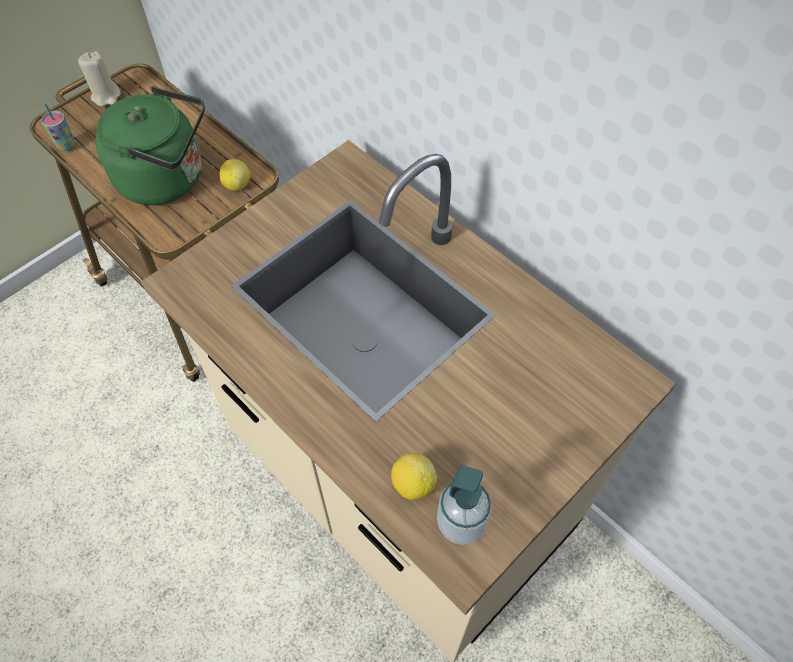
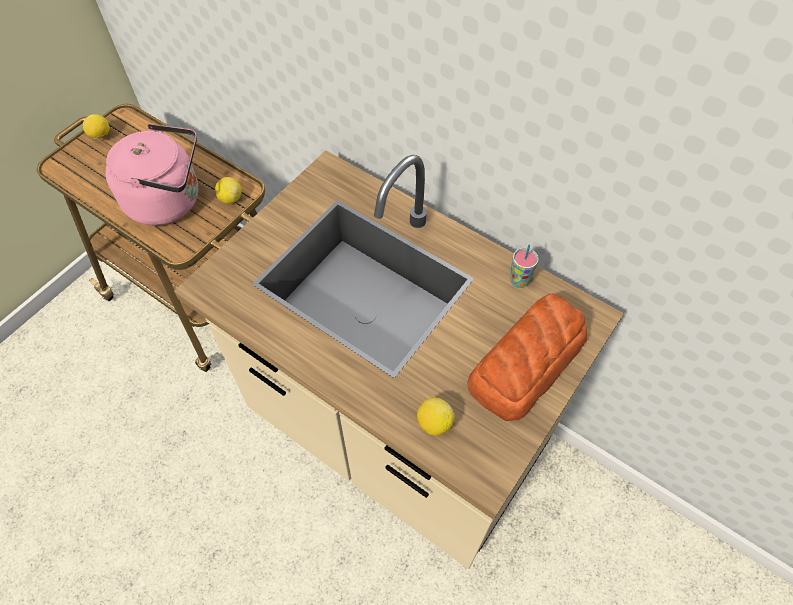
camera: 10 degrees left, 0 degrees up
cup [41,103,75,151] -> cup moved to [510,244,539,288]
beige candle [78,51,121,106] -> lemon [83,114,110,139]
green kettle [95,86,205,205] -> pink kettle [105,123,198,225]
soap dispenser [437,466,492,545] -> none
none -> bread [467,294,587,421]

